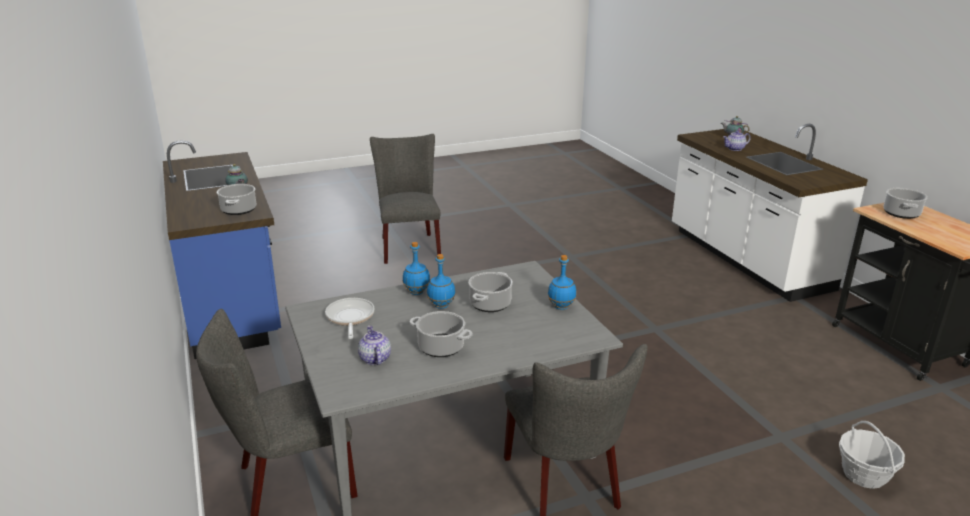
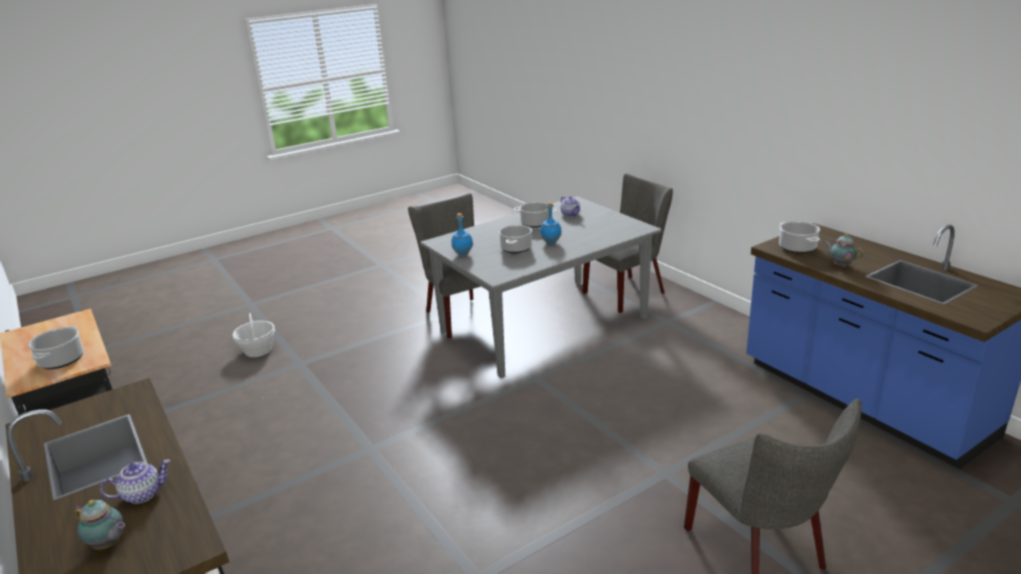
camera: 170 degrees right, 0 degrees up
frying pan [325,298,375,339] -> none
blue bottle [403,242,430,295] -> none

